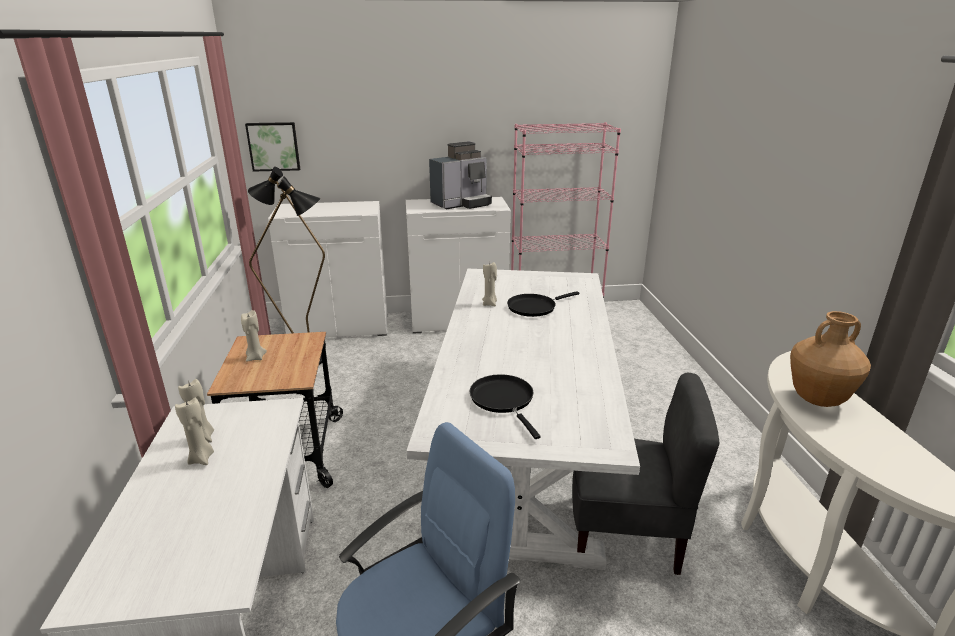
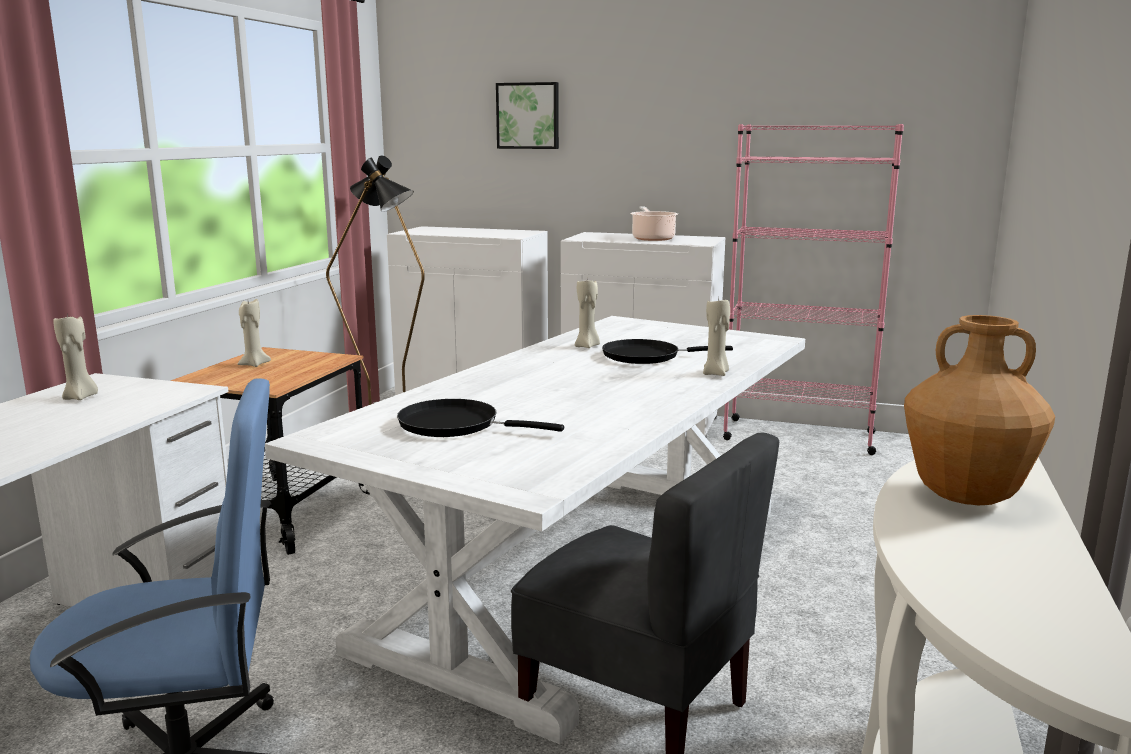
camera: 25 degrees right, 10 degrees down
beige candle [175,398,214,465] -> beige candle moved to [703,299,730,376]
picture [245,122,300,172] -> picture moved to [496,82,559,149]
coffee machine [429,141,492,209] -> cooking pot [630,206,678,241]
black frying pan [470,374,540,439] -> black frying pan turned 75 degrees counterclockwise [397,399,564,437]

